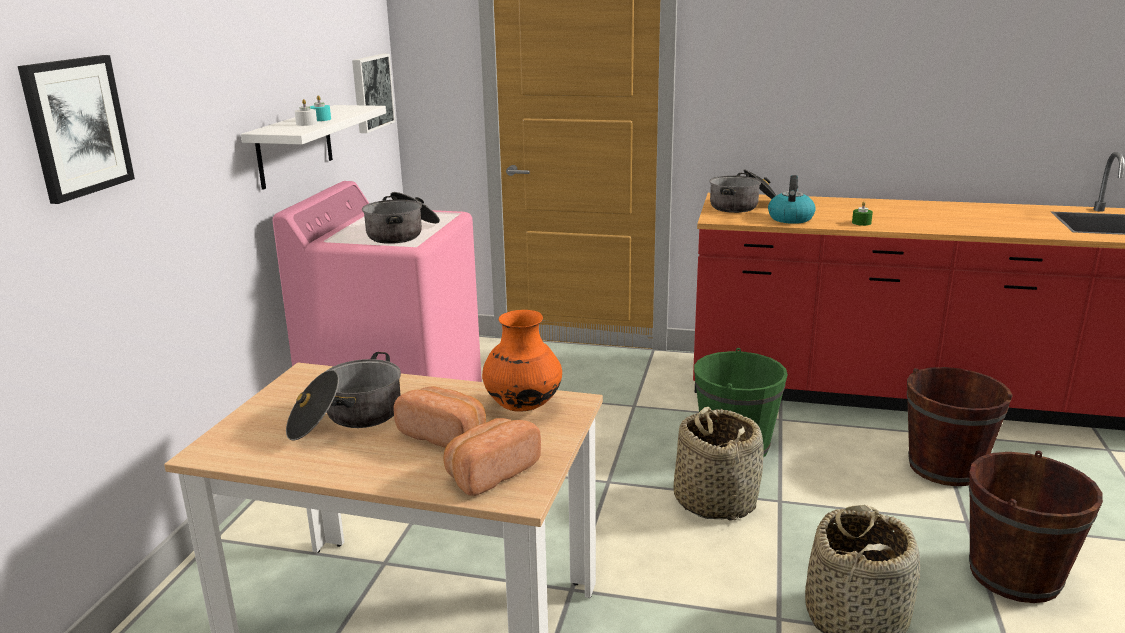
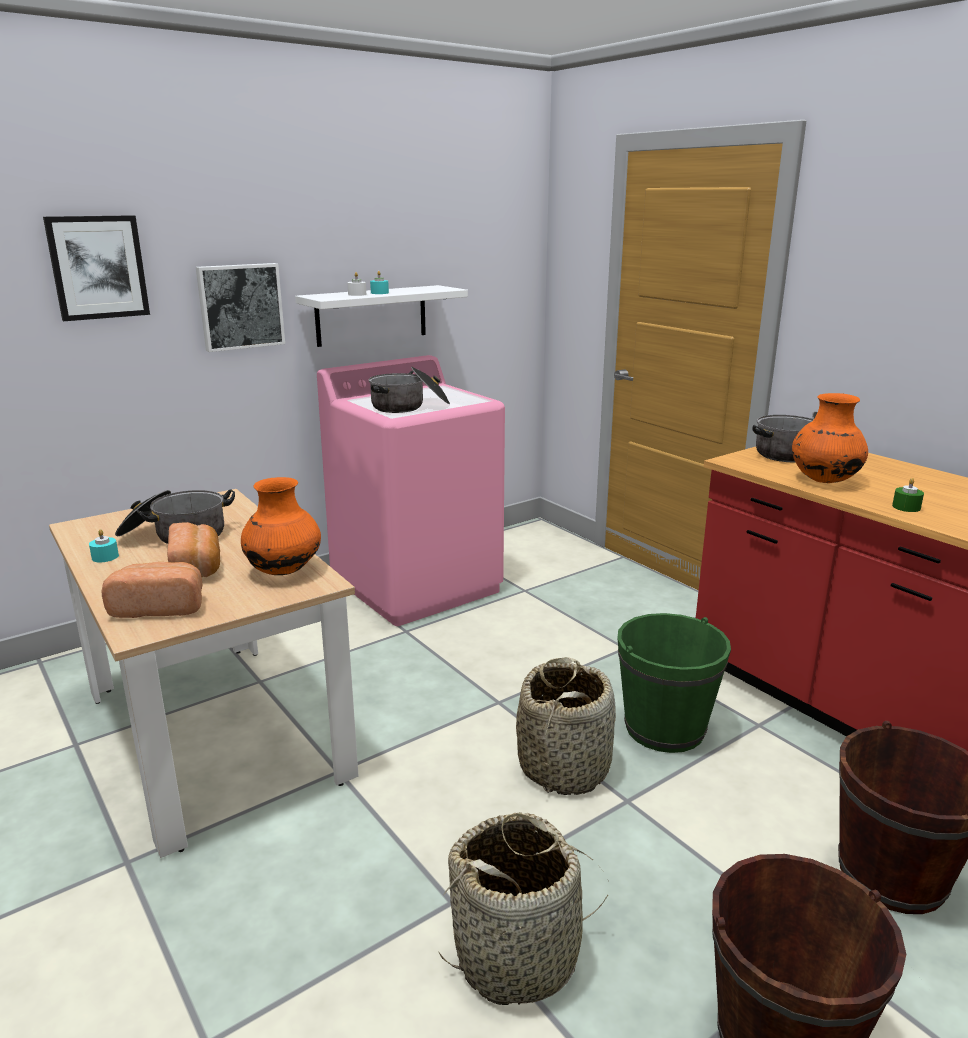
camera: 40 degrees right, 0 degrees up
picture [352,54,395,133] -> picture moved to [196,263,285,352]
kettle [768,175,816,224] -> orange vase [792,393,868,483]
none -> turquoise candle [89,529,119,562]

